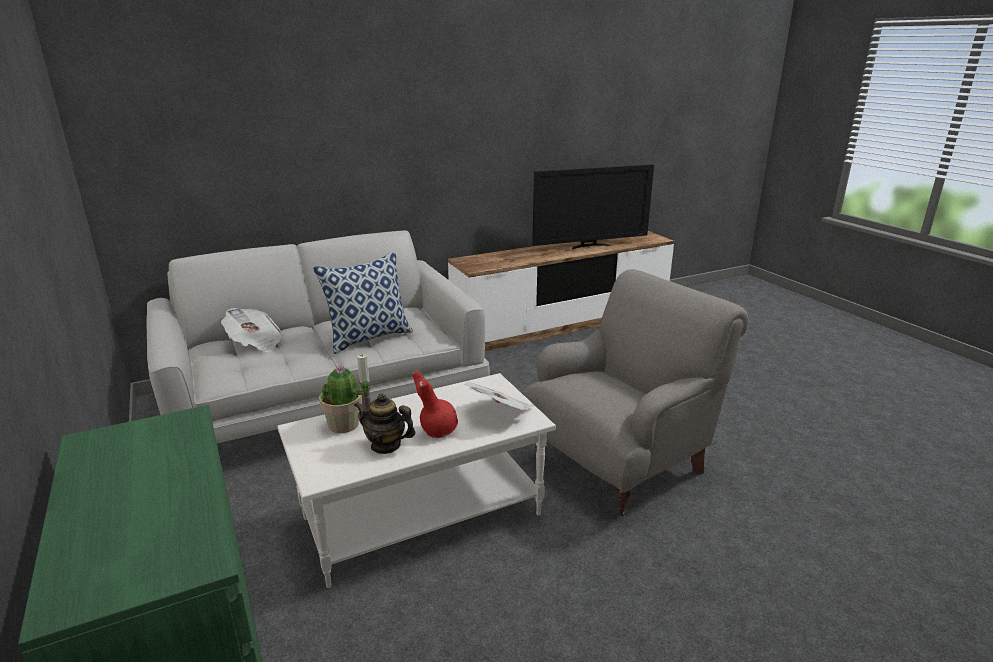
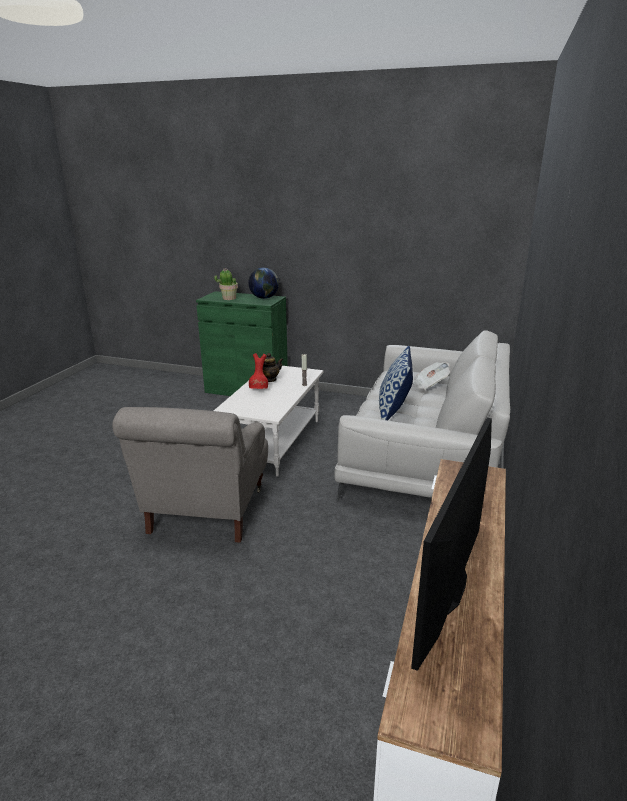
camera: 135 degrees right, 0 degrees up
potted plant [319,365,369,433] -> potted plant moved to [214,269,238,300]
newspaper [464,382,534,411] -> none
none -> globe [248,268,279,299]

